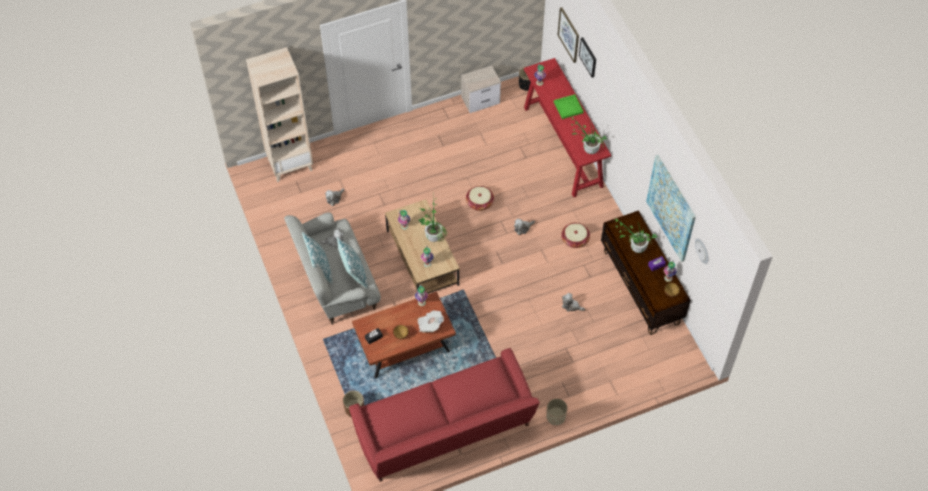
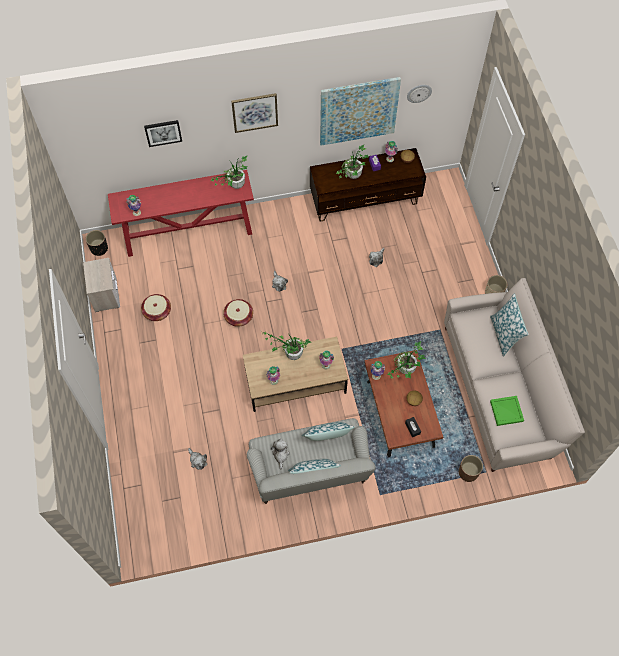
camera: 80 degrees left, 5 degrees up
beige bookcase [246,47,313,182] -> none
red sofa [349,348,540,482] -> beige sofa [444,278,585,472]
newspaper [418,310,444,332] -> potted plant [387,341,426,379]
green tray [554,94,584,119] -> green tray moved to [490,396,524,426]
picture [558,7,579,63] -> picture moved to [231,93,278,133]
basket [561,223,590,248] -> basket moved to [141,294,171,321]
none -> pillow [490,293,529,357]

